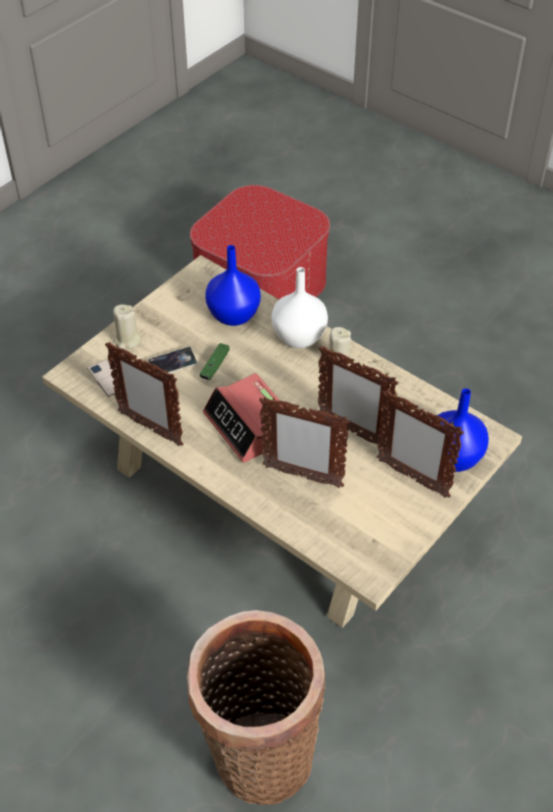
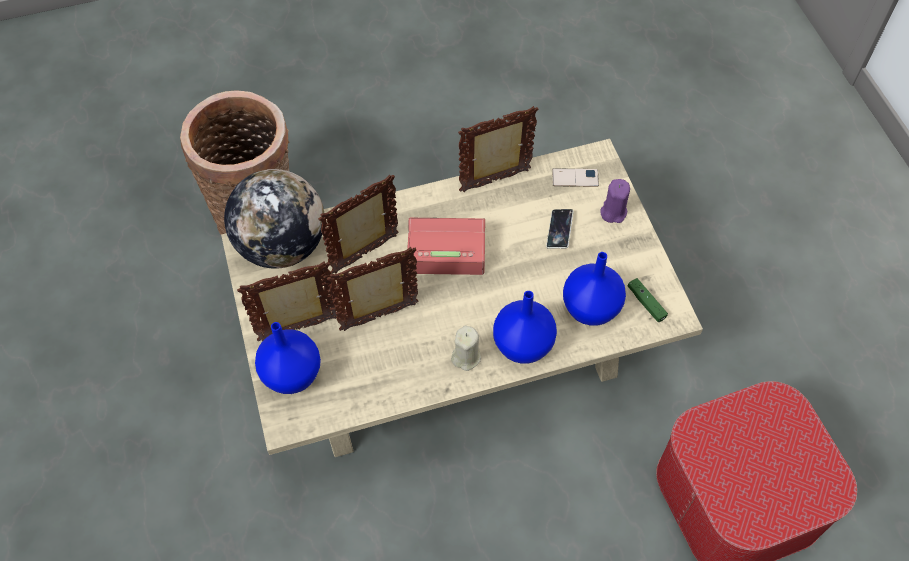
camera: 125 degrees right, 10 degrees up
beige candle [113,304,142,349] -> purple candle [600,179,630,223]
green game controller [200,343,229,380] -> green game controller moved to [628,278,668,322]
white vase [271,267,328,348] -> blue vase [493,291,557,364]
none -> globe [224,169,324,269]

